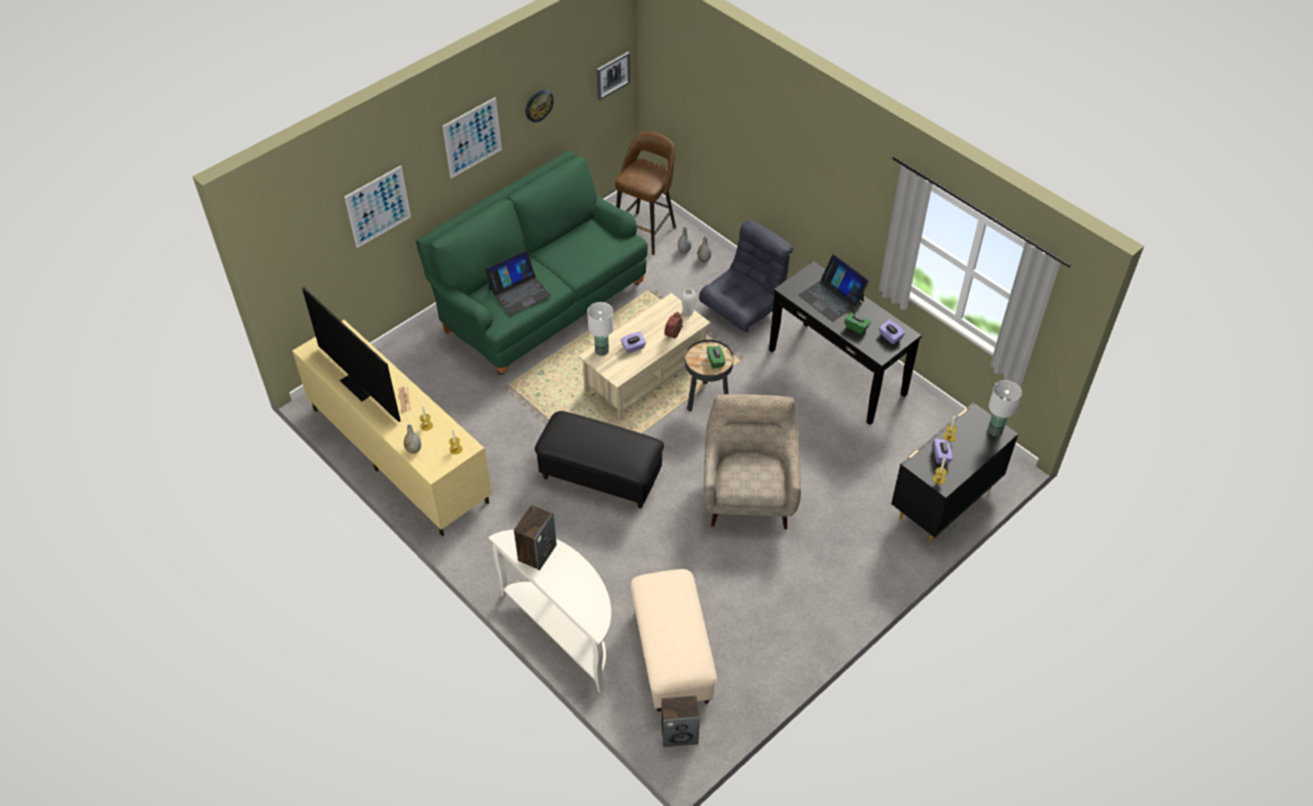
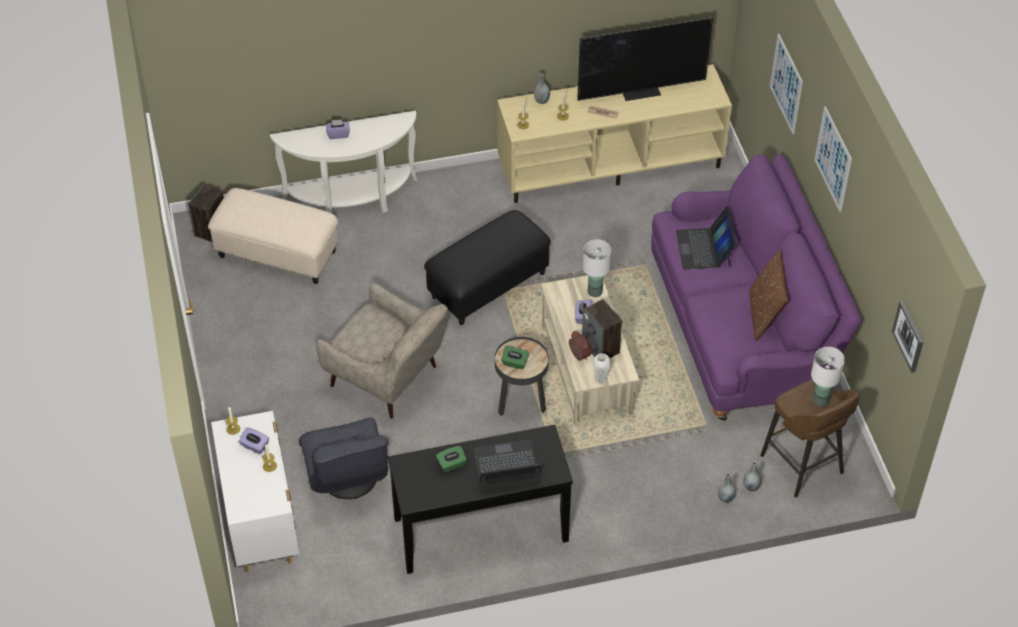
camera: 120 degrees right, 0 degrees up
green sofa [416,151,648,375] -> purple sofa [651,154,862,421]
speaker [514,505,557,571] -> speaker moved to [582,299,622,358]
wall clock [526,90,554,122] -> none
grey armchair [699,220,793,332] -> grey armchair moved to [299,418,388,499]
purple tissue box [879,320,905,344] -> purple tissue box moved to [326,120,350,139]
black dresser [891,402,1018,542] -> white dresser [211,411,299,572]
white table lamp [988,380,1022,436] -> white table lamp moved to [811,347,845,407]
none -> brown pillow [749,249,788,341]

